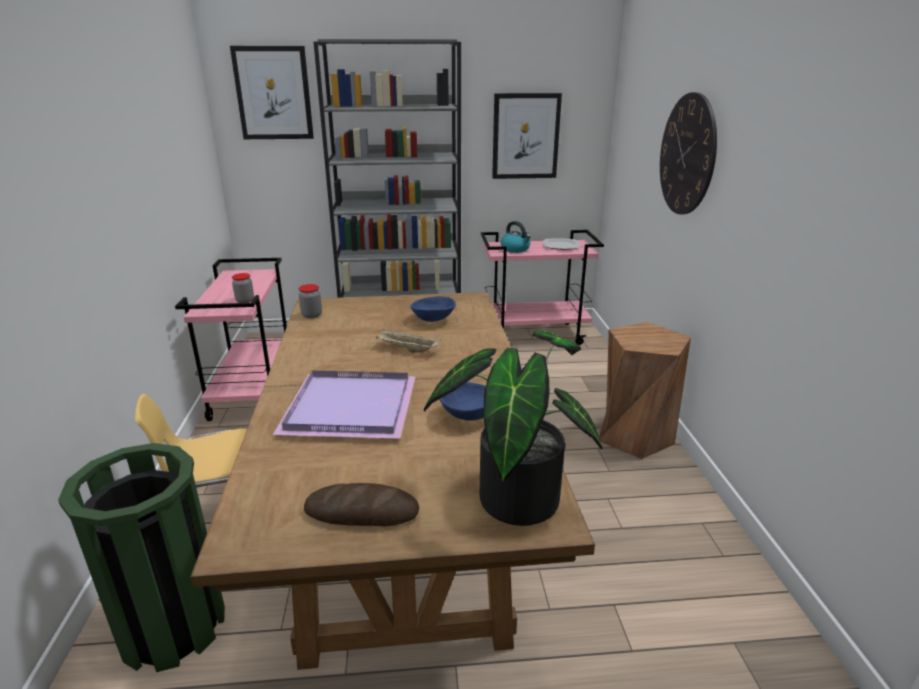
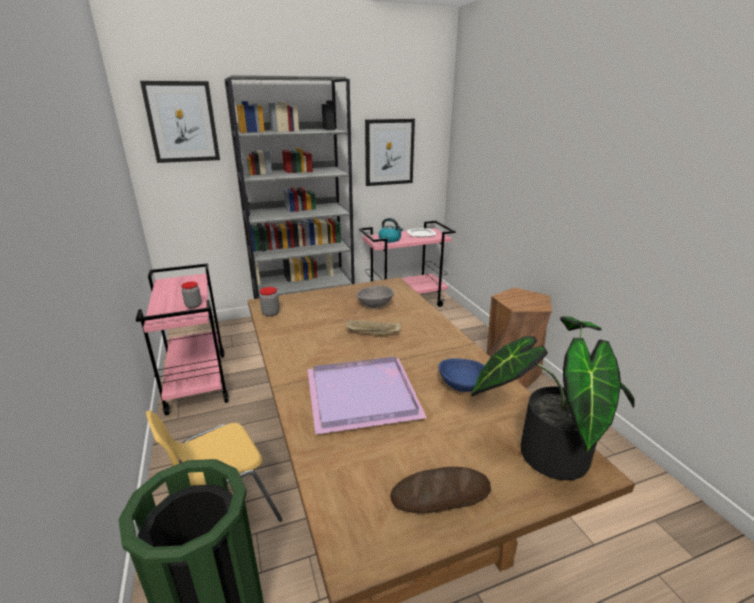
camera: 15 degrees left, 0 degrees up
blue bowl [410,296,456,322] -> grey bowl [356,286,394,308]
wall clock [660,92,717,214] -> none

